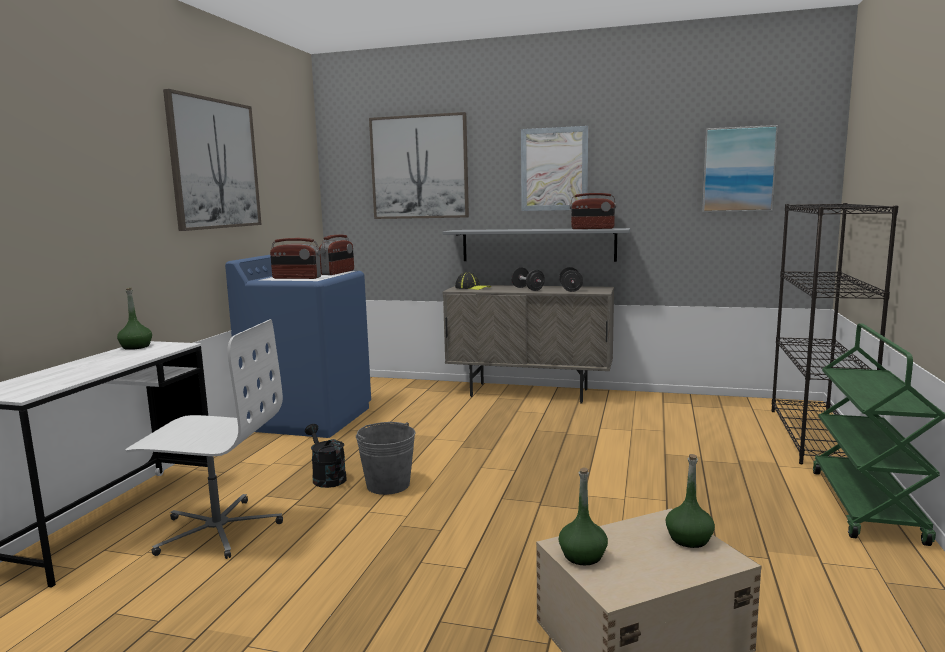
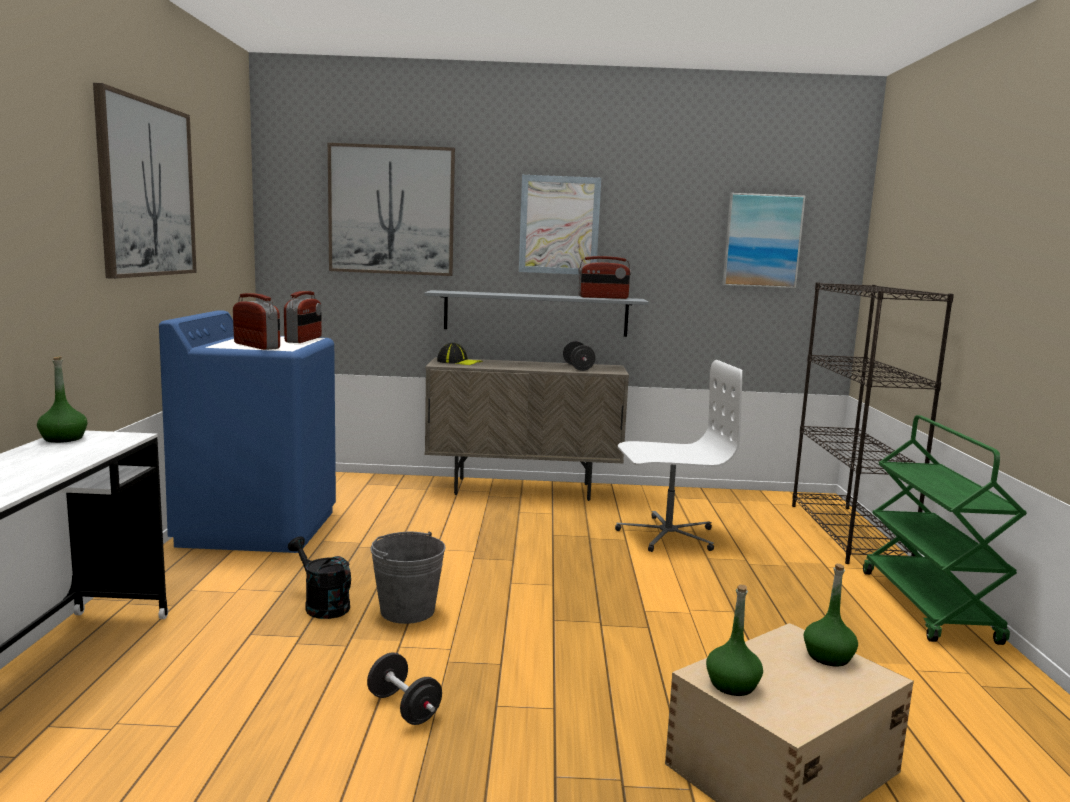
camera: 15 degrees left, 0 degrees up
white office chair [125,319,283,559] -> white office chair moved to [615,360,742,552]
radio [270,238,321,279] -> radio turned 135 degrees counterclockwise [233,293,280,350]
black dumbbell [511,267,545,291] -> black dumbbell moved to [367,652,442,725]

